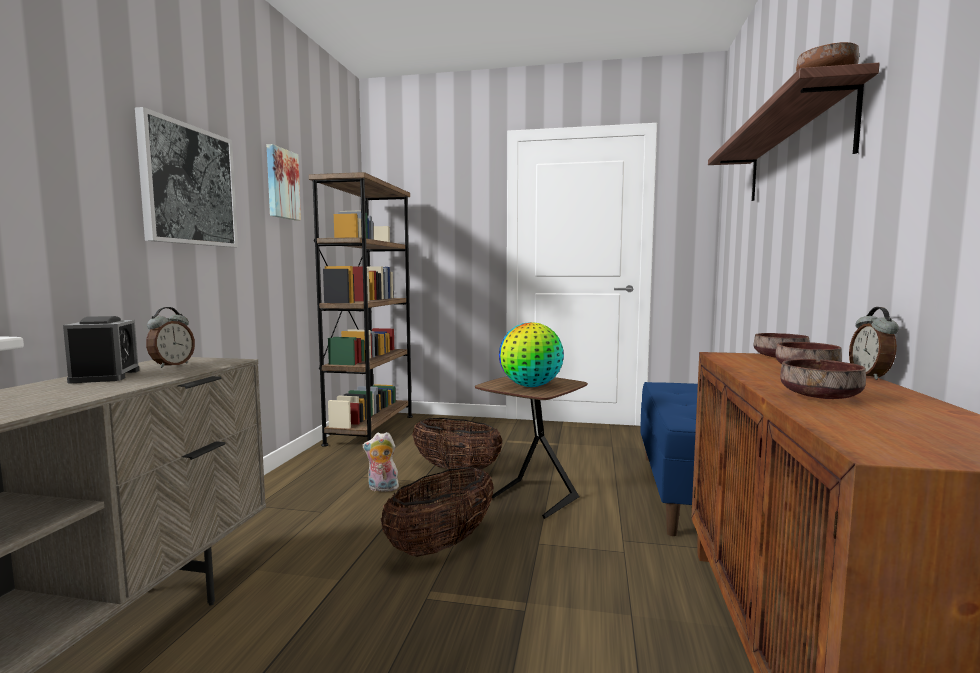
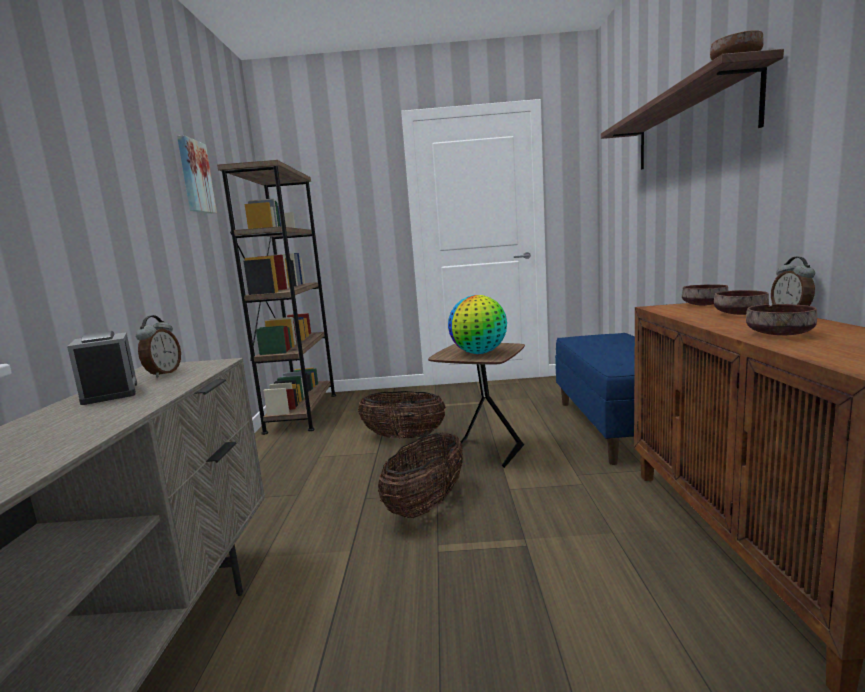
camera: 10 degrees left, 5 degrees up
picture [135,107,238,247] -> none
plush toy [363,432,399,492] -> none

